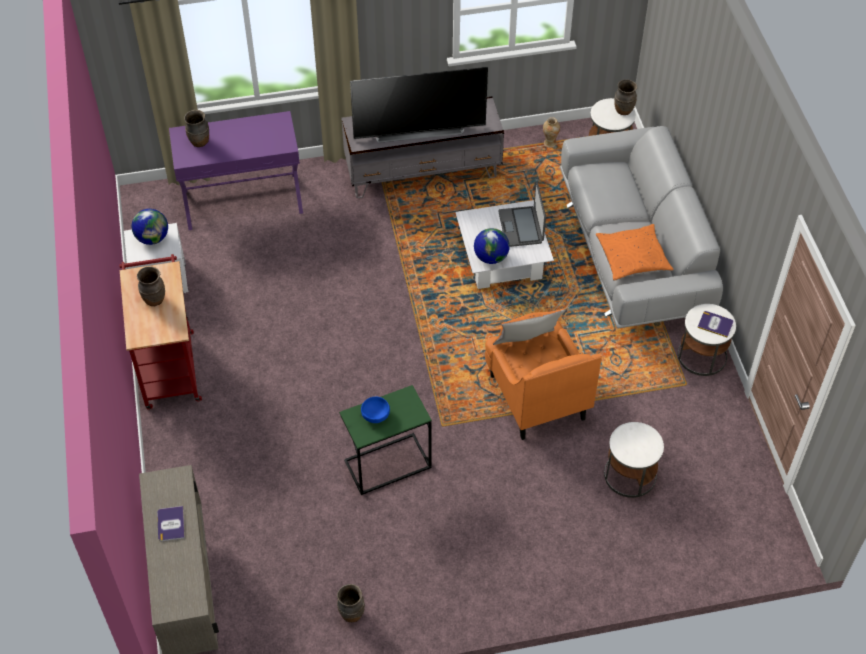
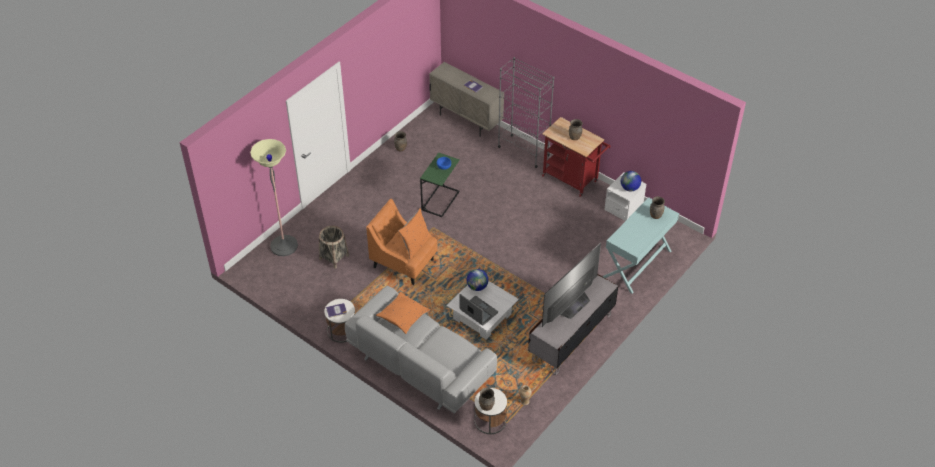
camera: 140 degrees right, 5 degrees down
purple console table [169,111,303,230] -> turquoise console table [603,197,679,294]
white side table [604,422,664,498] -> basket [319,226,349,269]
none -> floor lamp [250,139,298,256]
none -> grey bookcase [498,57,554,168]

